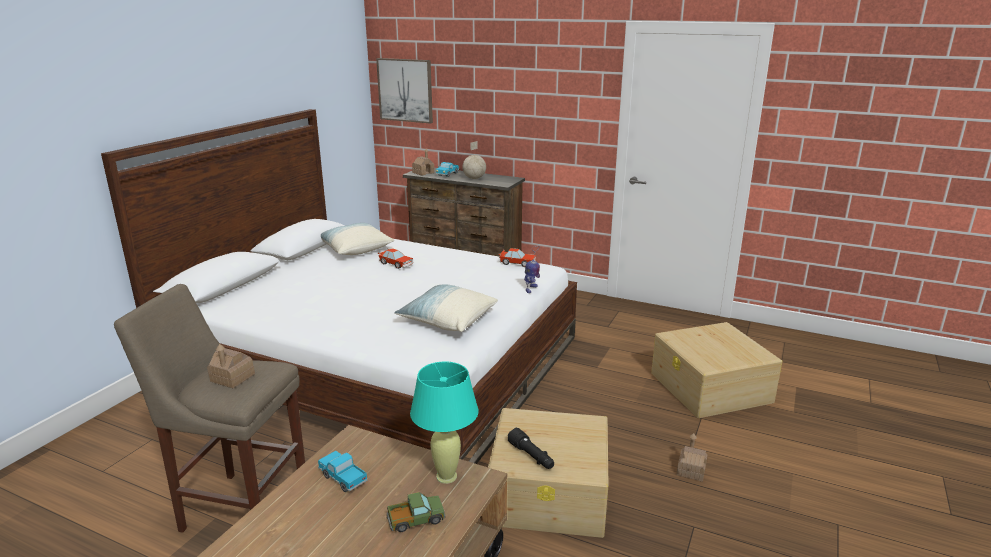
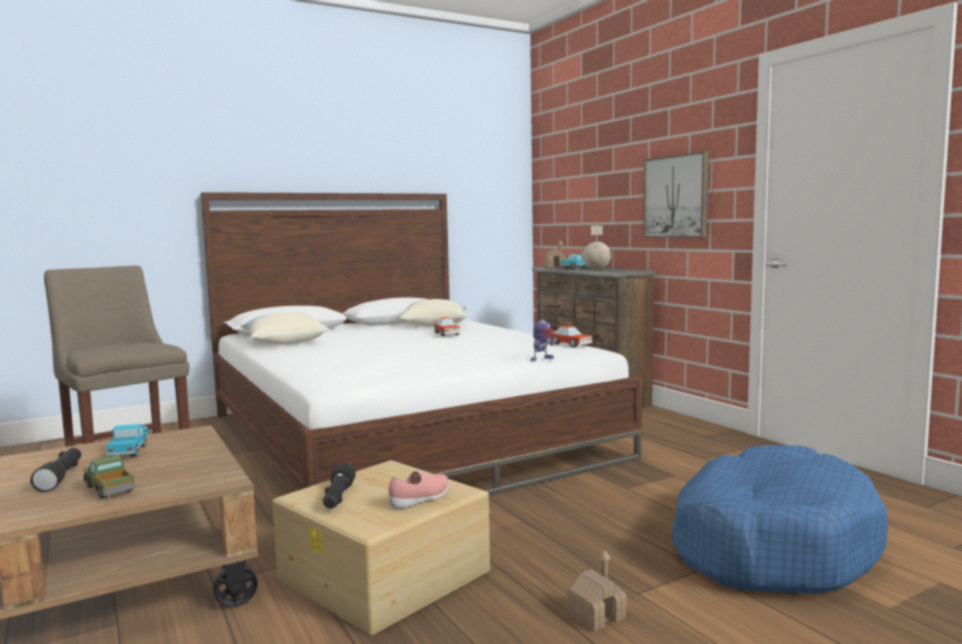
camera: 35 degrees right, 15 degrees down
toy house [207,344,255,388] -> none
picture [376,58,433,124] -> picture moved to [643,151,708,238]
toy truck [387,492,446,532] -> toy truck turned 150 degrees counterclockwise [83,455,135,499]
pillow [394,284,498,332] -> pillow moved to [241,312,329,345]
turquoise table lamp [410,361,479,484] -> none
beige storage box [651,322,782,418] -> blue dog bed [672,445,888,594]
none -> black flashlight [30,448,81,492]
none -> pink shoe [388,471,449,509]

